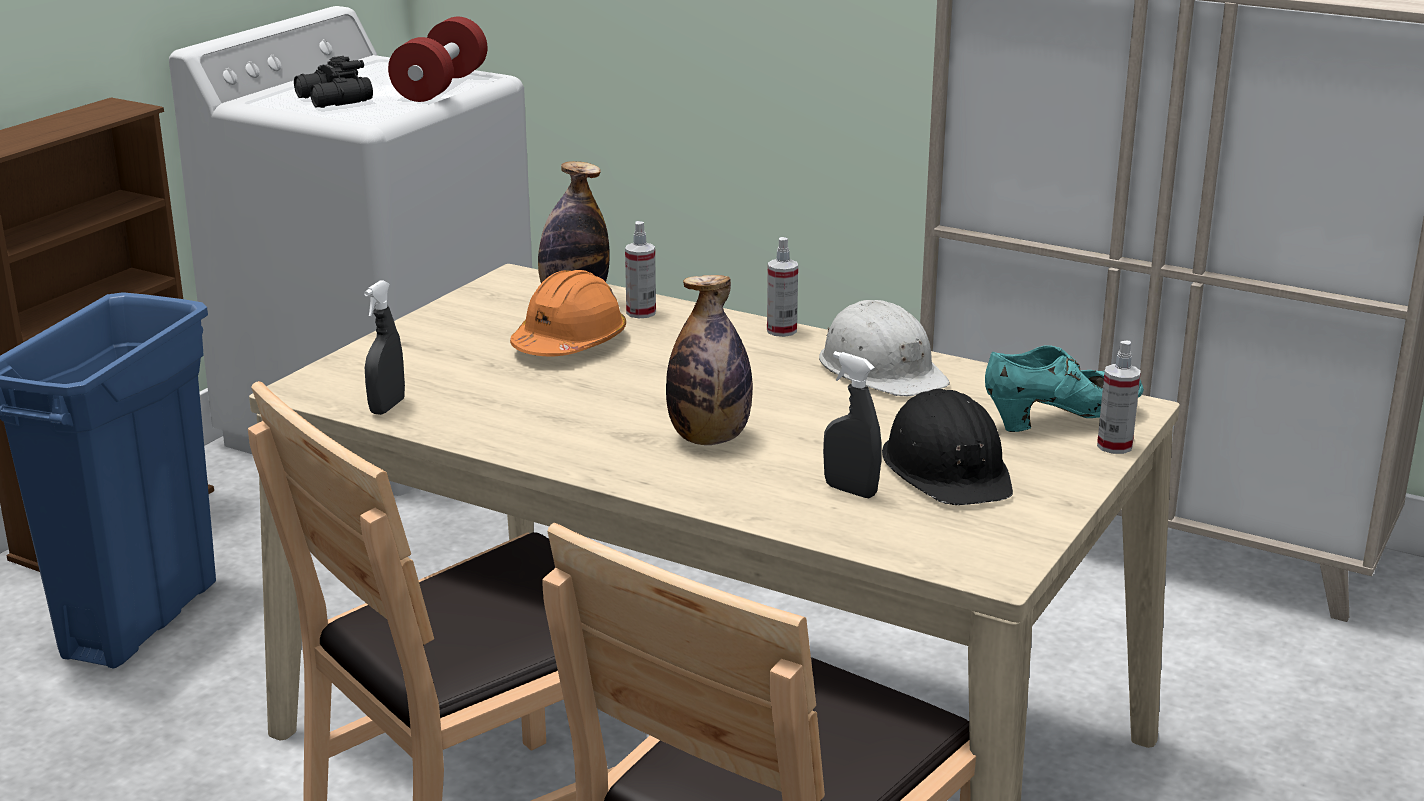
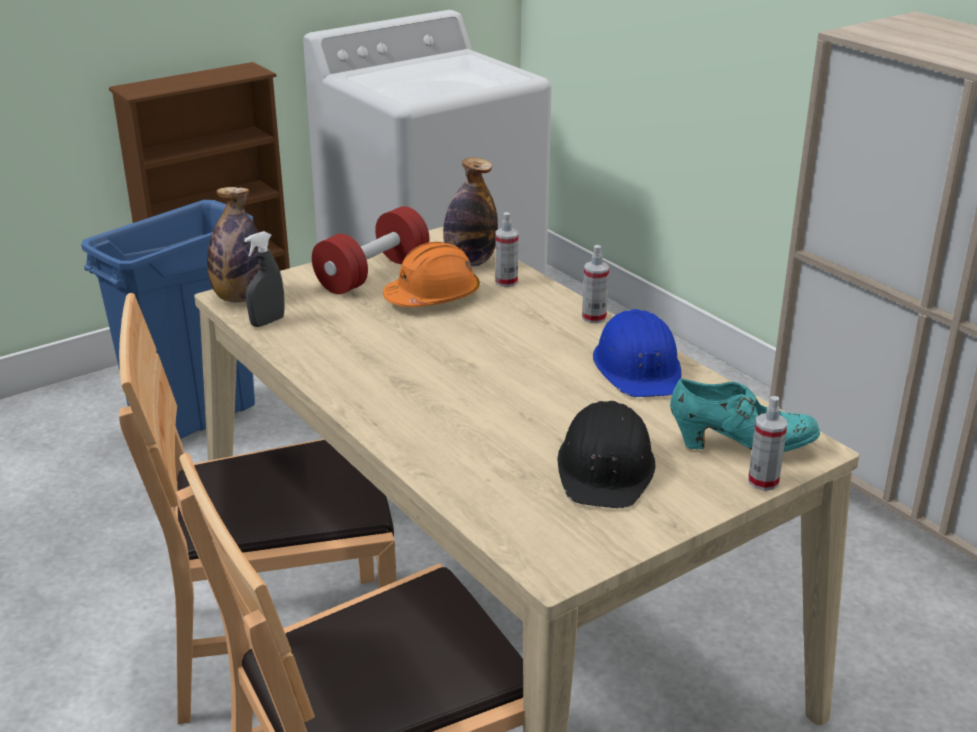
camera: 25 degrees right, 5 degrees up
black binoculars [294,56,373,108] -> none
red dumbbell [388,17,487,102] -> red dumbbell moved to [312,206,430,294]
bottle [666,275,753,445] -> bottle moved to [207,187,260,302]
white hard hat [819,300,950,396] -> blue hard hat [593,309,682,397]
grey spray bottle [823,351,882,498] -> none

